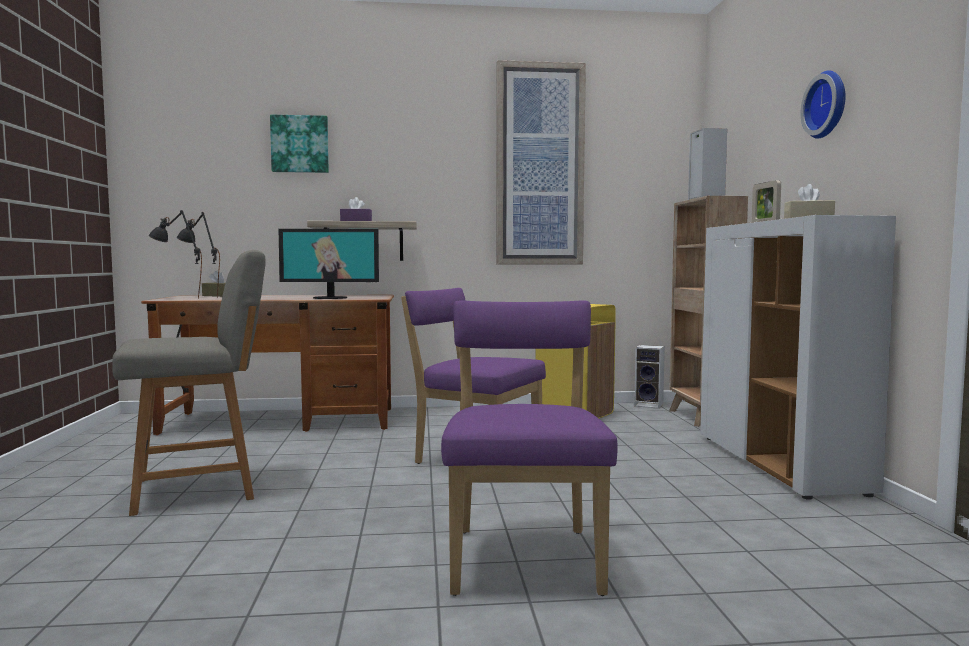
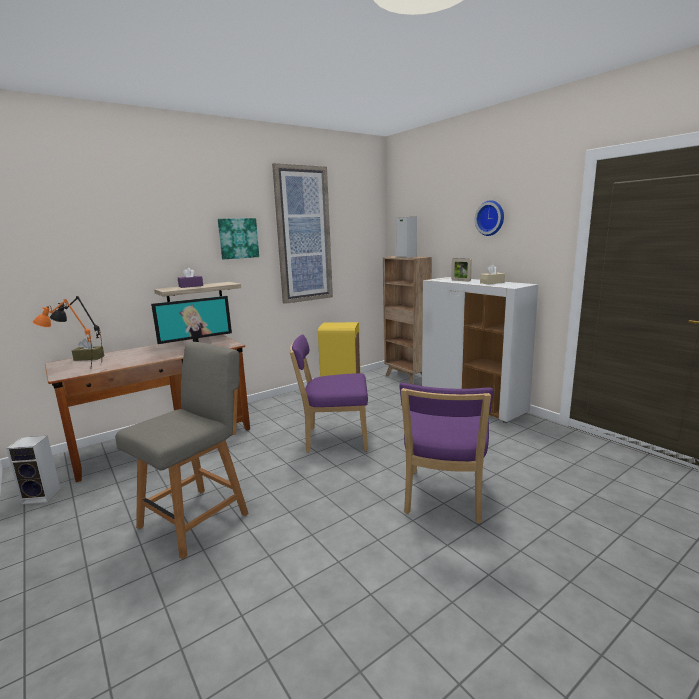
camera: 30 degrees left, 10 degrees up
black table lamp [149,210,202,299] -> orange table lamp [33,299,92,368]
picture [270,115,329,173] -> picture moved to [218,218,259,259]
purple chair [441,300,618,596] -> purple chair turned 135 degrees counterclockwise [399,383,494,523]
speaker [634,345,665,409] -> speaker moved to [6,436,60,505]

